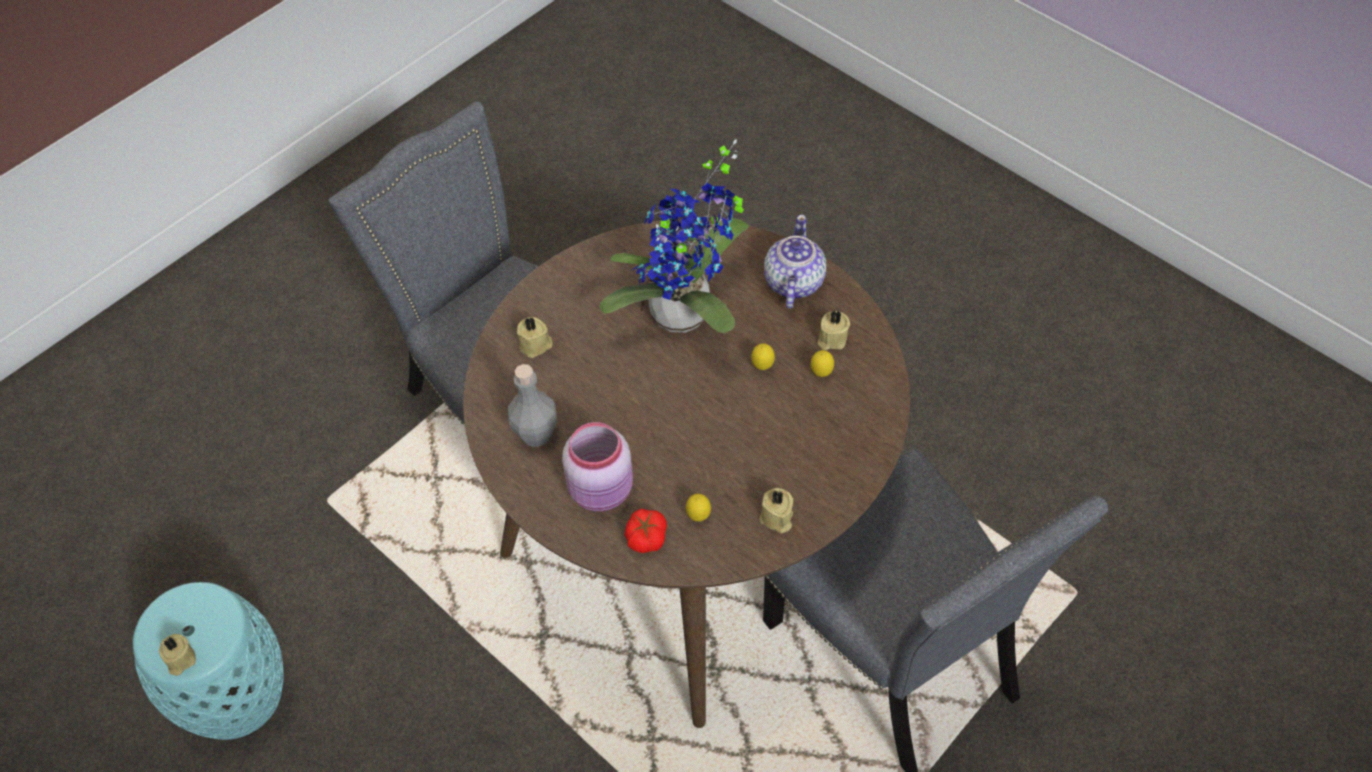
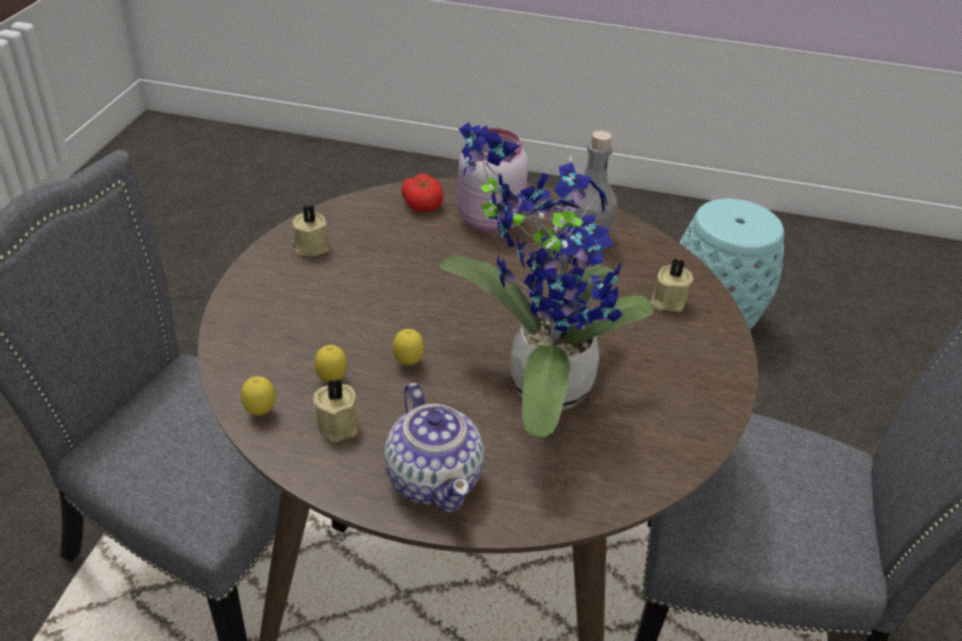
camera: 145 degrees right, 15 degrees down
beige candle [159,634,196,676] -> none
lemon [686,494,711,522] -> lemon moved to [241,376,276,415]

